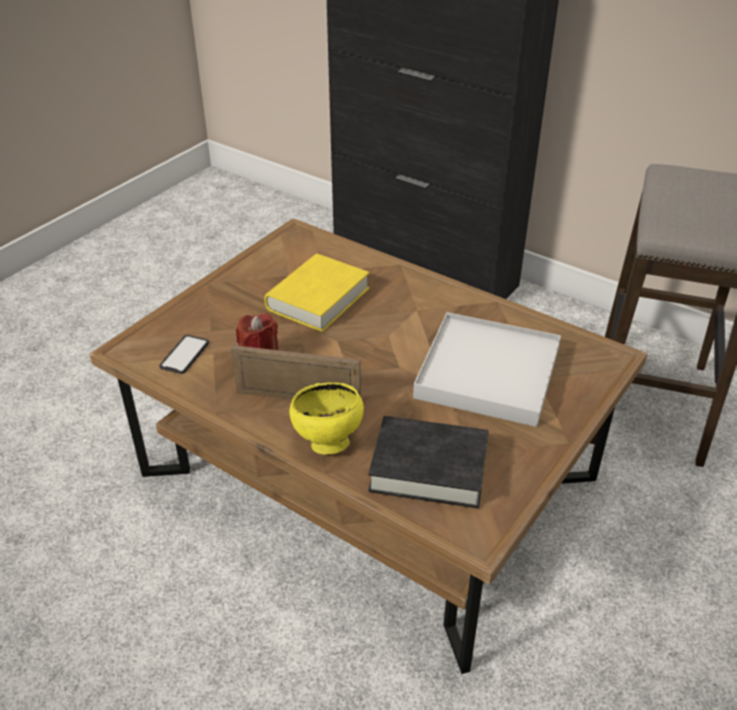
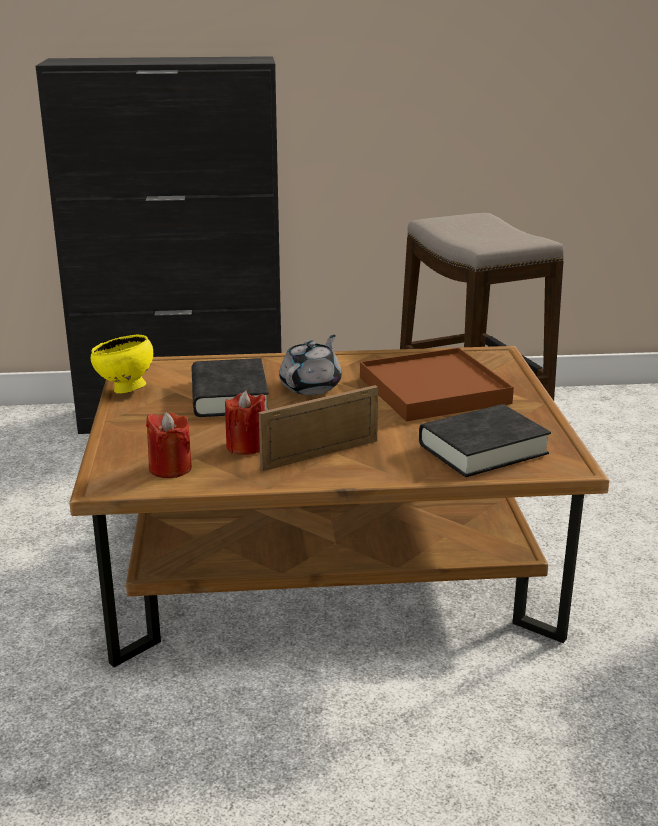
camera: 40 degrees left, 15 degrees down
phone [159,335,209,374] -> red candle [146,412,192,478]
yellow book [264,254,369,332] -> black book [192,358,269,417]
yellow bowl [289,383,364,455] -> yellow bowl moved to [91,335,153,393]
white tray [413,312,561,427] -> brown tray [360,348,514,421]
none -> grey teapot [279,335,342,395]

